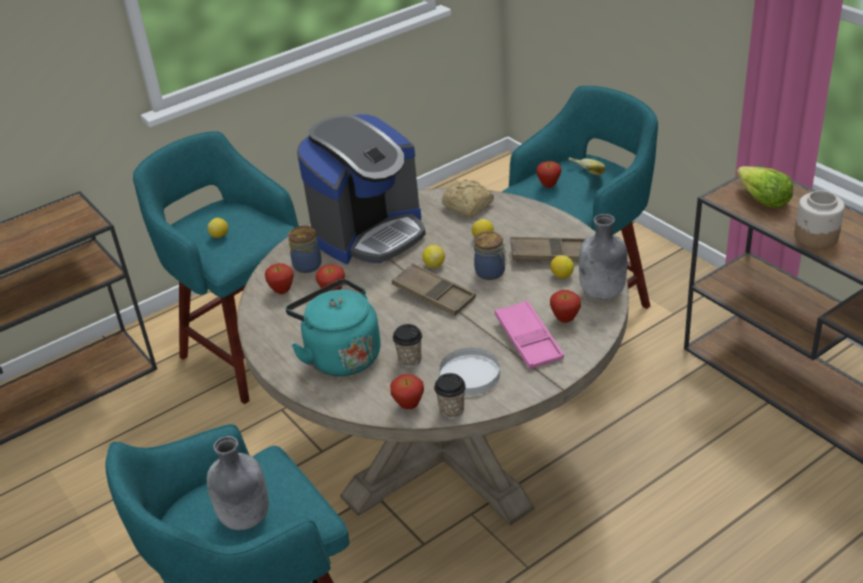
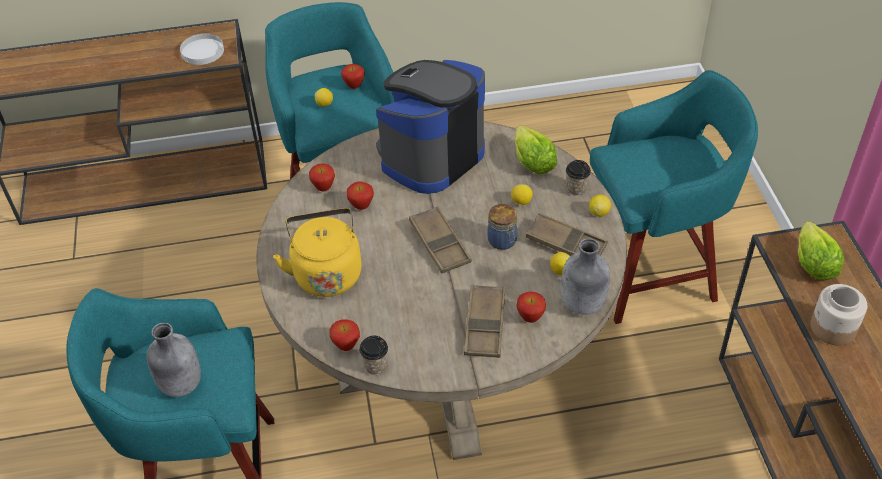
camera: 25 degrees right, 10 degrees up
turquoise kettle [286,279,381,377] -> yellow kettle [273,208,362,297]
jar [288,226,322,273] -> none
coffee machine [297,114,426,264] -> coffee machine turned 150 degrees clockwise [376,60,485,194]
cup [393,324,422,367] -> cup moved to [566,160,591,196]
lemon [422,245,445,268] -> lemon moved to [589,195,611,217]
white plate [439,348,500,395] -> white plate moved to [180,33,224,65]
bread [442,180,494,217] -> lettuce [515,125,557,174]
pink tray [495,300,564,369] -> brown tray [464,285,505,358]
apple [536,161,561,188] -> apple moved to [341,64,365,89]
banana [568,157,606,175] -> none

